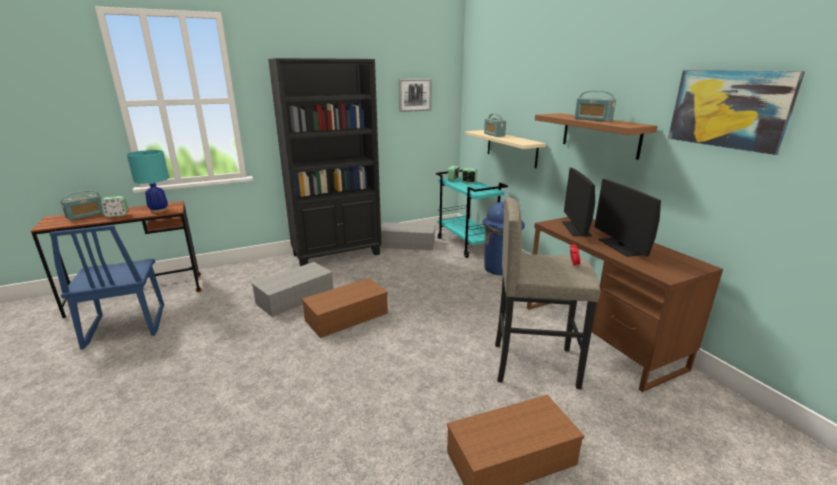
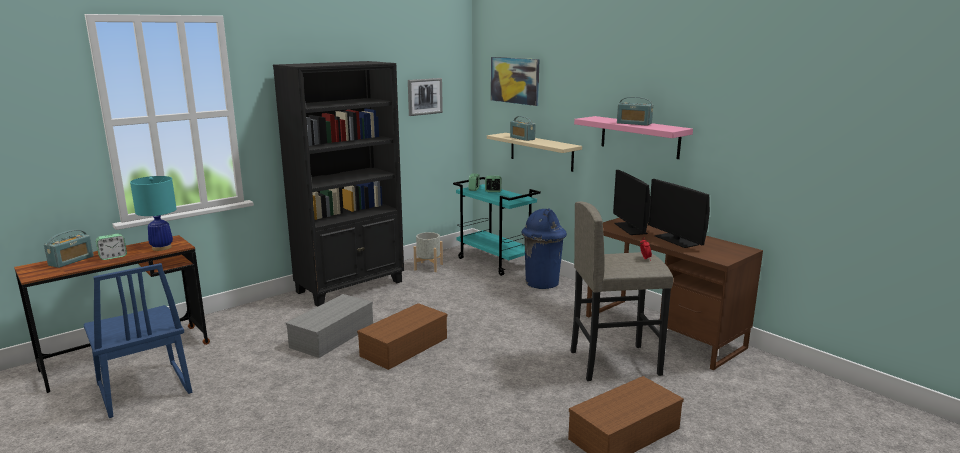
camera: 15 degrees left, 5 degrees down
grey storage box [380,222,435,250] -> grey planter [414,232,443,272]
brown shelf [535,113,657,160] -> pink shelf [574,116,693,159]
picture [668,70,805,155] -> picture moved to [491,57,539,106]

